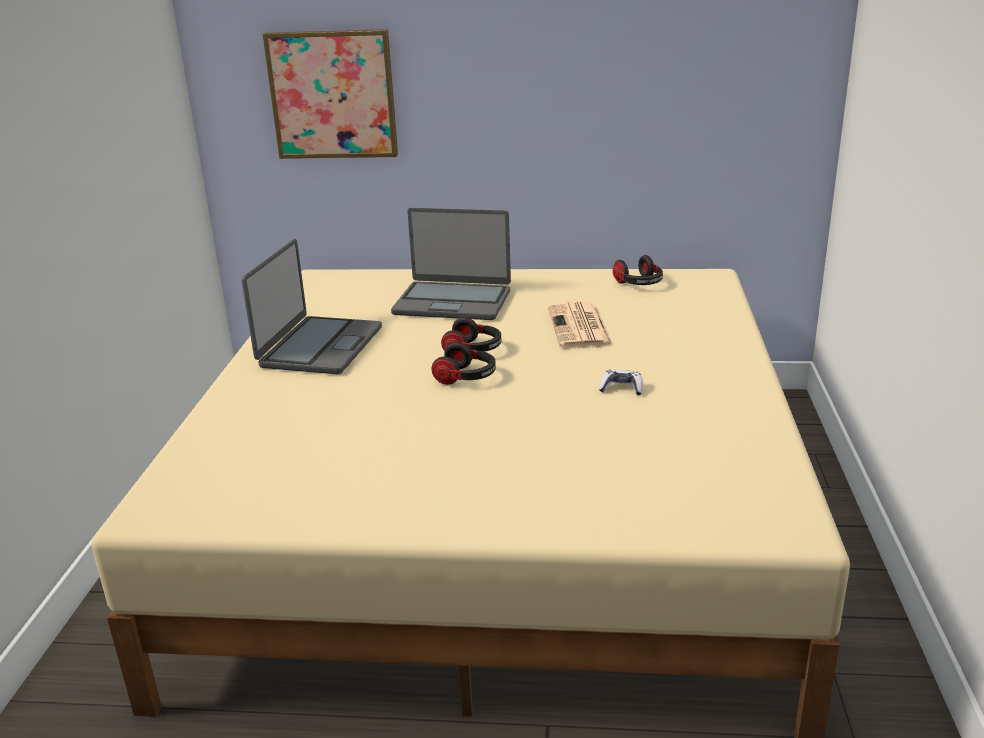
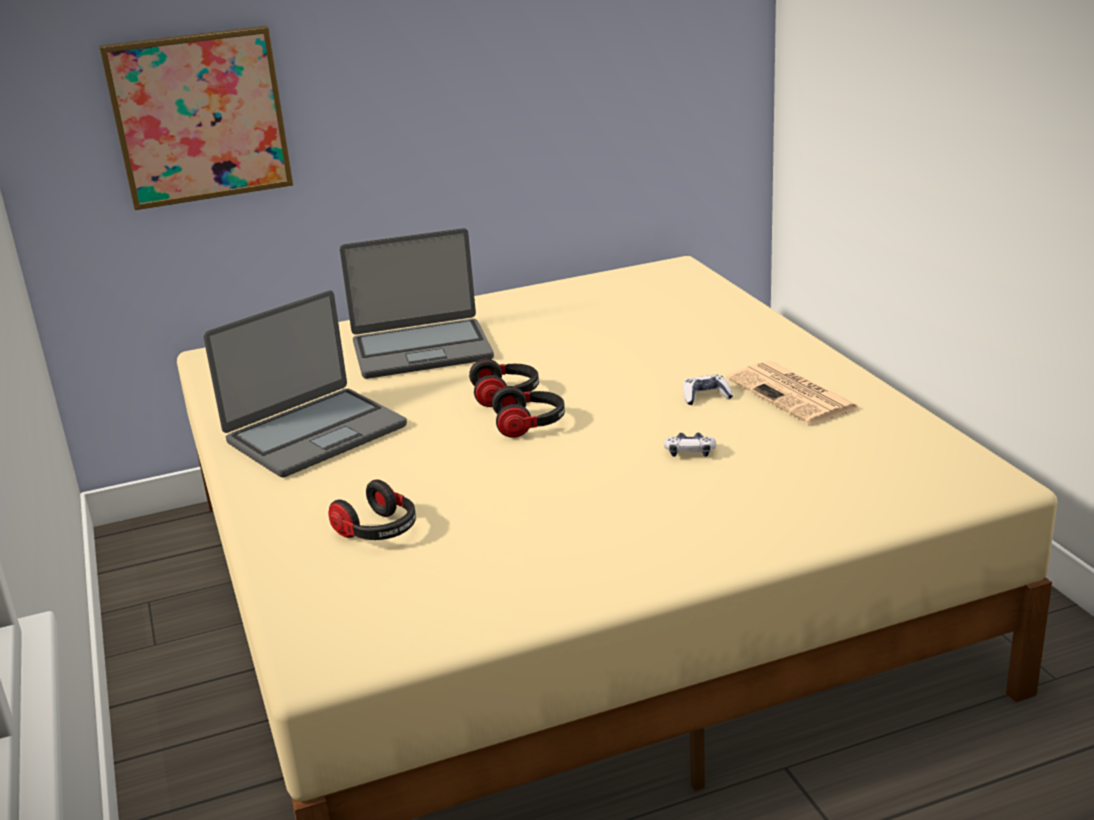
camera: 25 degrees left, 0 degrees up
laptop [241,239,382,374] -> laptop turned 60 degrees clockwise [203,290,407,477]
newspaper [548,302,613,348] -> newspaper moved to [726,361,860,425]
headphones [613,255,663,285] -> headphones moved to [328,479,416,540]
none -> game controller [664,433,717,457]

